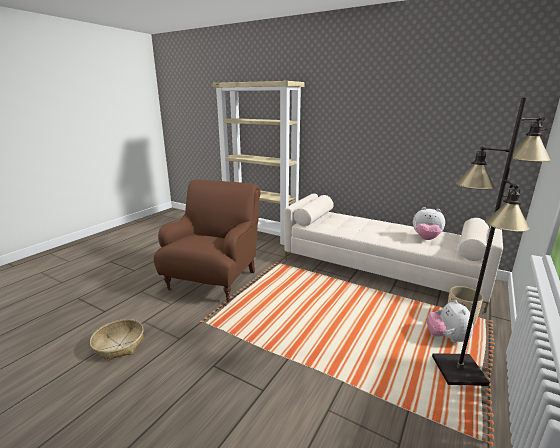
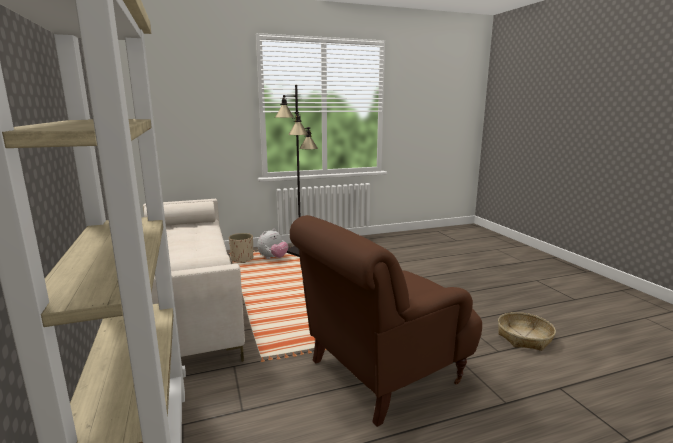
camera: 140 degrees left, 5 degrees down
plush toy [413,207,445,240] -> none

